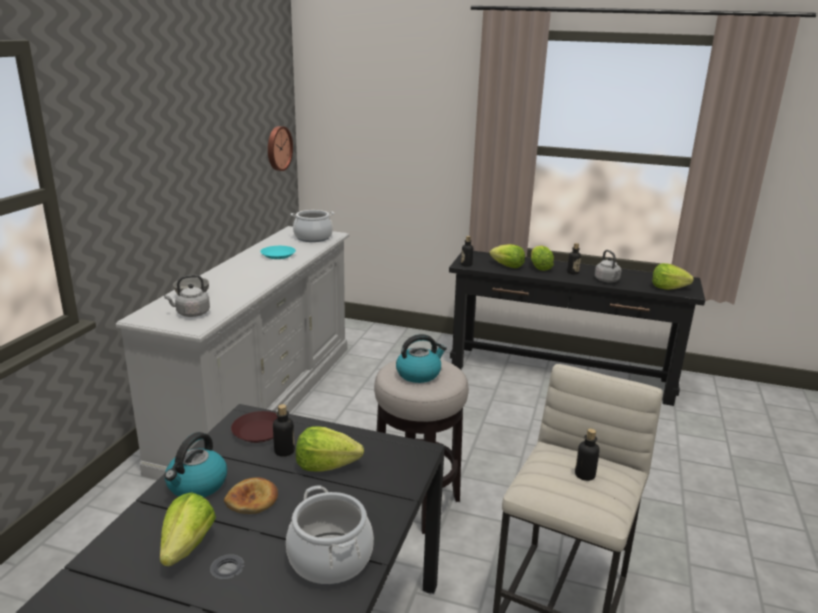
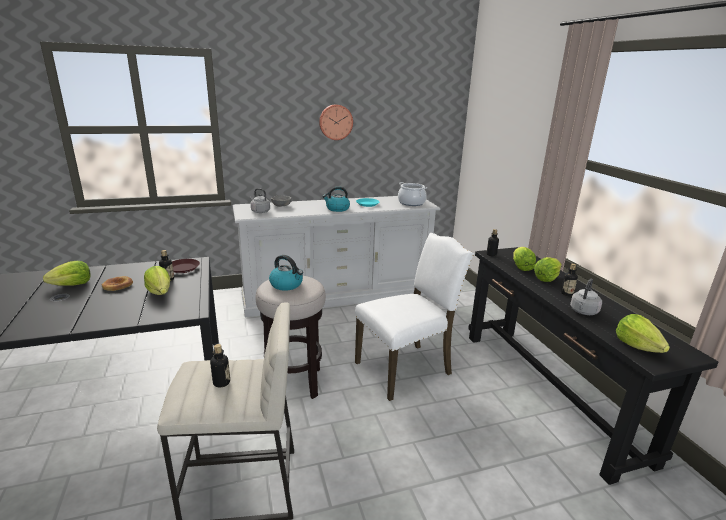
camera: 55 degrees right, 0 degrees up
kettle [165,432,227,497] -> kettle moved to [322,186,350,212]
wall clock [268,126,293,171] -> wall clock moved to [319,104,353,140]
cooking pot [286,485,374,585] -> none
none -> white chair [355,233,474,401]

